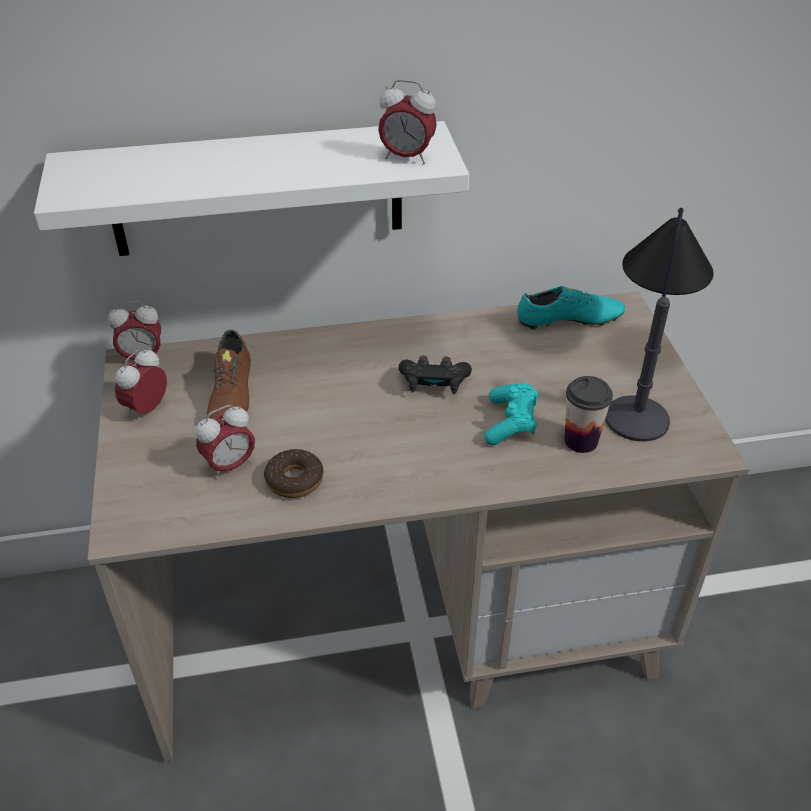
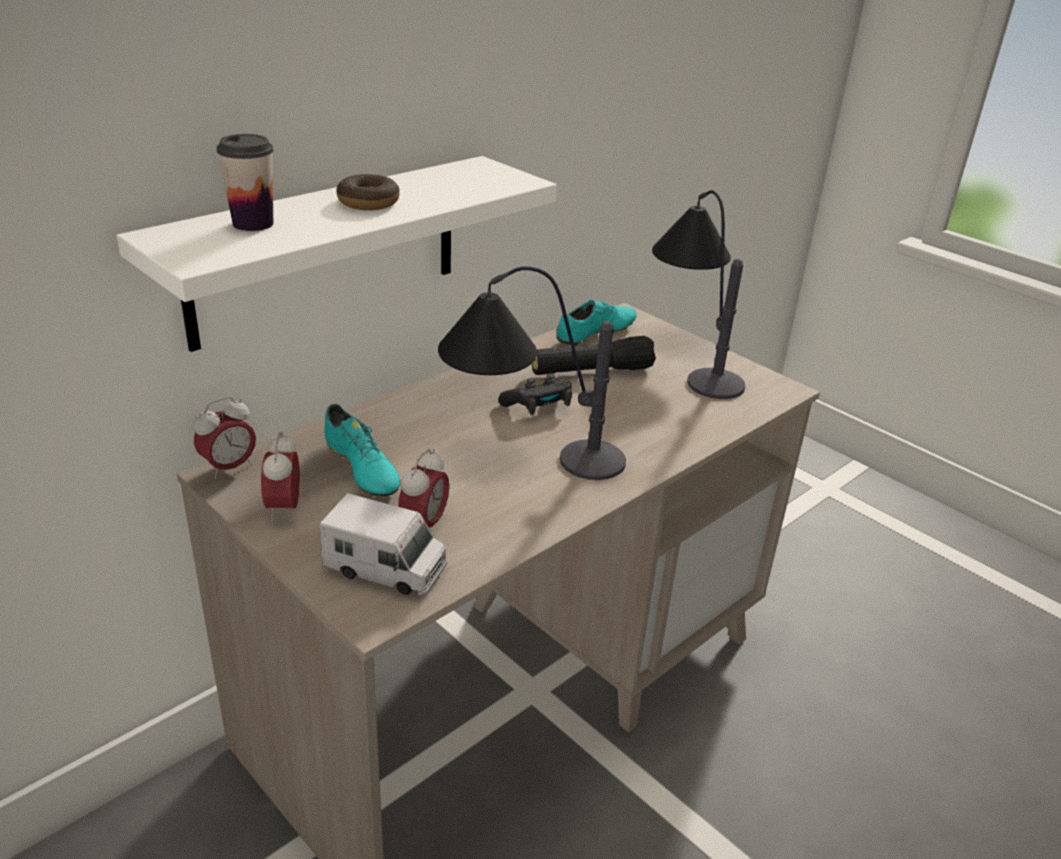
camera: 35 degrees left, 10 degrees down
brown shoe [207,329,251,419] -> turquoise shoe [324,404,400,498]
donut [264,449,323,498] -> donut moved to [336,174,400,210]
alarm clock [378,80,437,164] -> none
turquoise game controller [484,383,538,446] -> none
cup [564,376,613,453] -> cup moved to [217,134,274,231]
none -> toy truck [320,493,447,596]
none -> table lamp [438,266,626,480]
none -> black flashlight [532,336,656,375]

